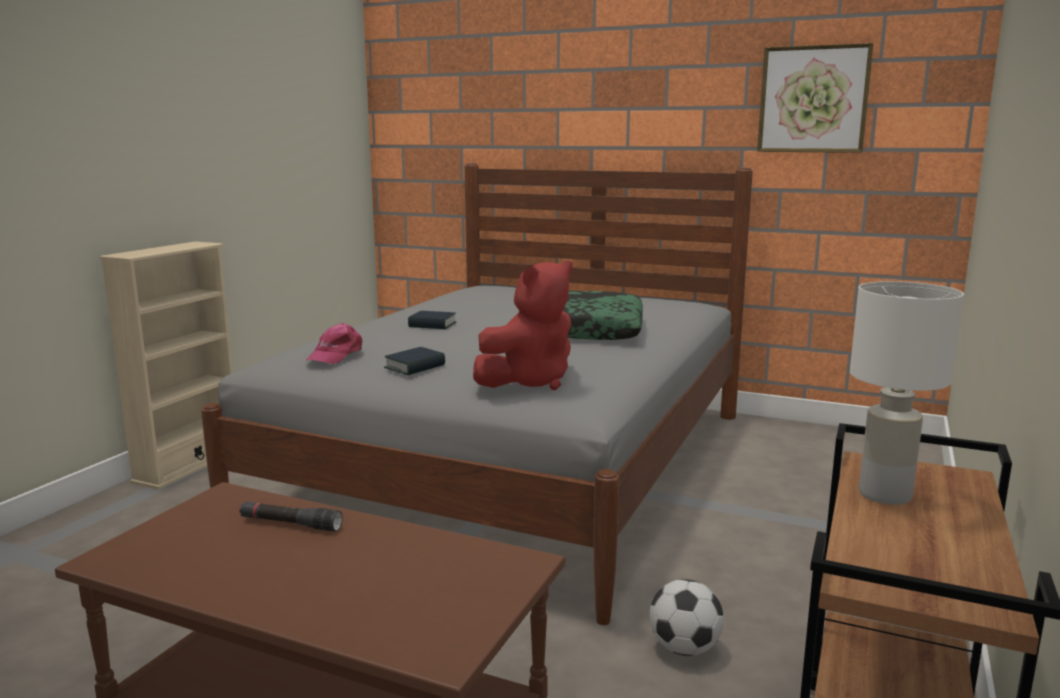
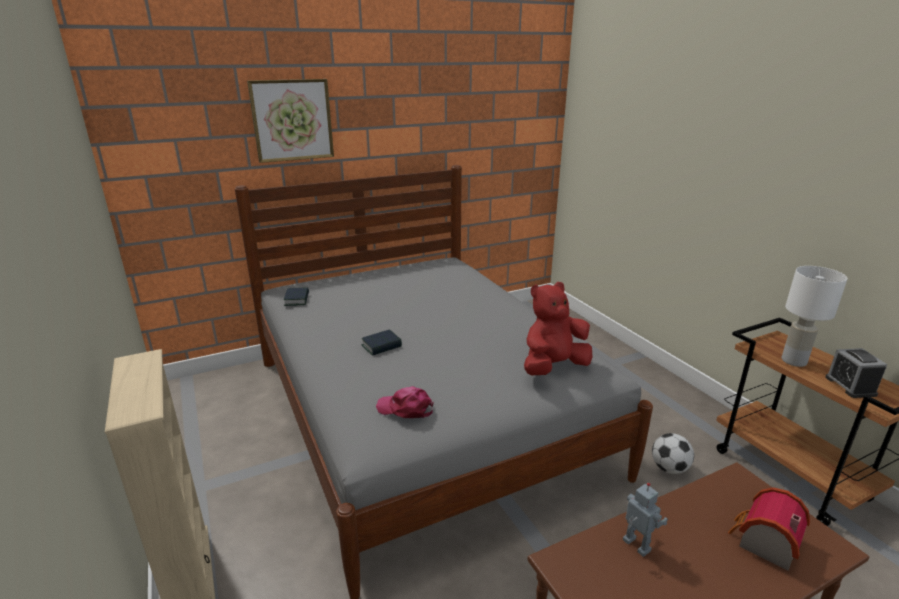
camera: 50 degrees left, 10 degrees up
black flashlight [239,502,343,531] -> toy robot [623,483,668,557]
pink cap [306,323,362,364] -> pink cap turned 135 degrees clockwise [376,386,434,418]
book [384,347,445,375] -> book moved to [284,287,309,306]
red plush toy [473,260,573,390] -> red plush toy turned 120 degrees counterclockwise [524,282,593,375]
pillow [563,291,643,340] -> none
picture [757,43,873,153] -> picture moved to [247,79,334,163]
none -> toy house [728,487,810,571]
none -> alarm clock [825,348,887,398]

